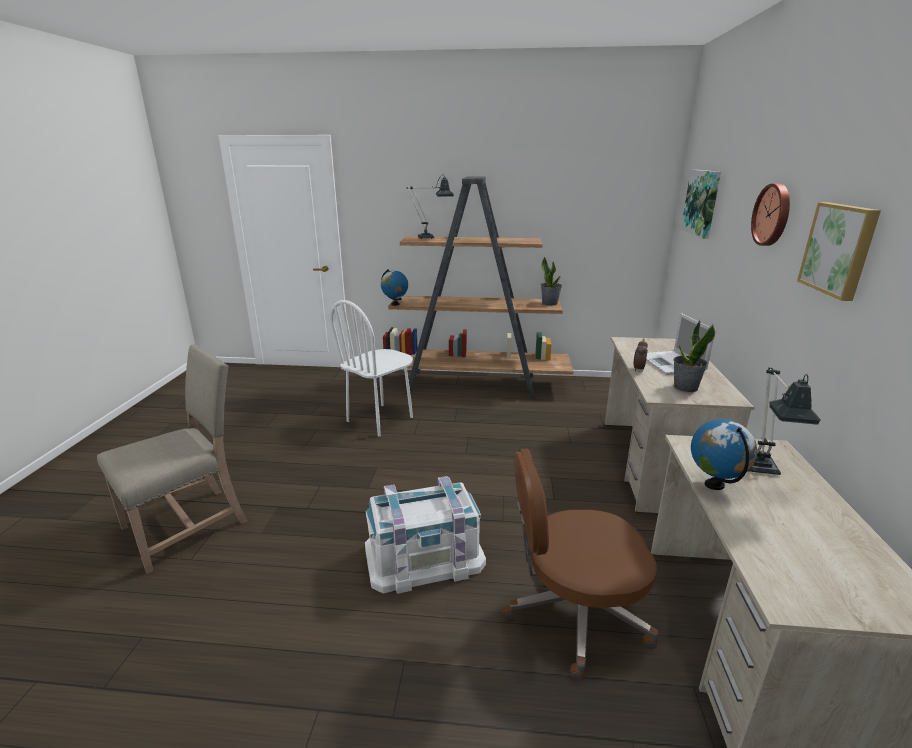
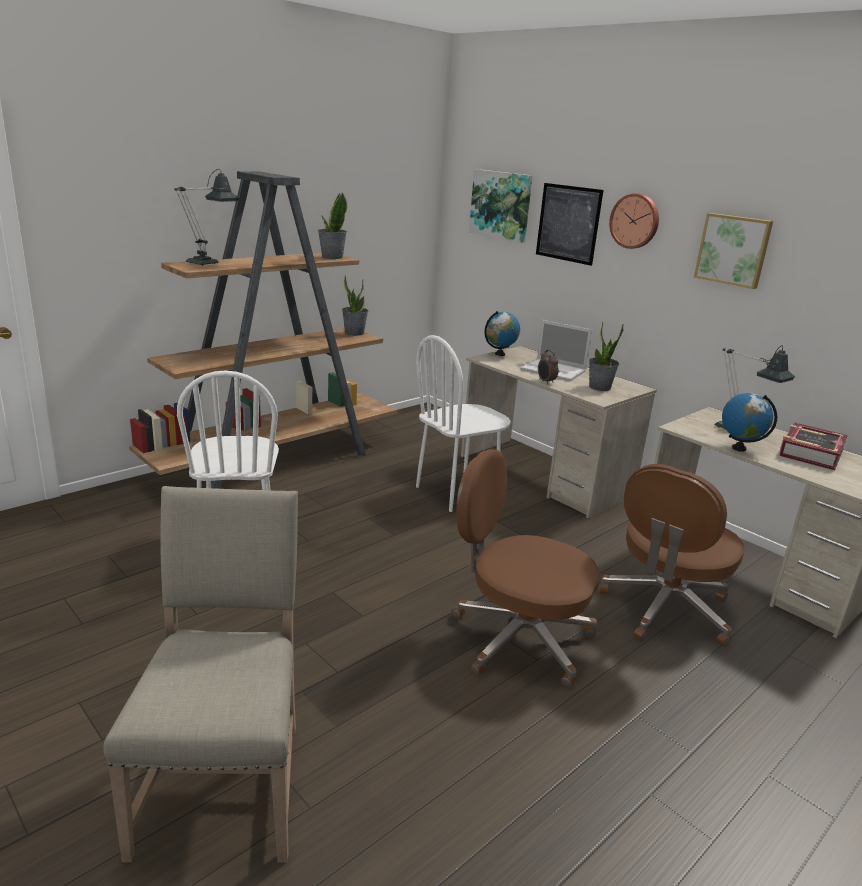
camera: 50 degrees left, 0 degrees up
white storage box [365,476,486,594] -> brown office chair [452,449,600,688]
globe [381,269,408,306] -> globe moved to [484,311,520,356]
none -> potted plant [318,192,347,259]
none -> white chair [416,335,511,512]
none -> picture [536,183,603,266]
none -> book [779,423,848,470]

